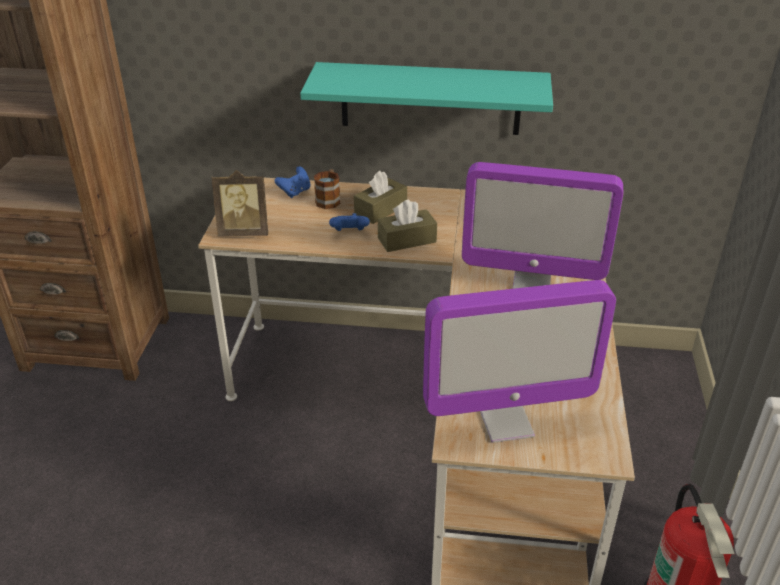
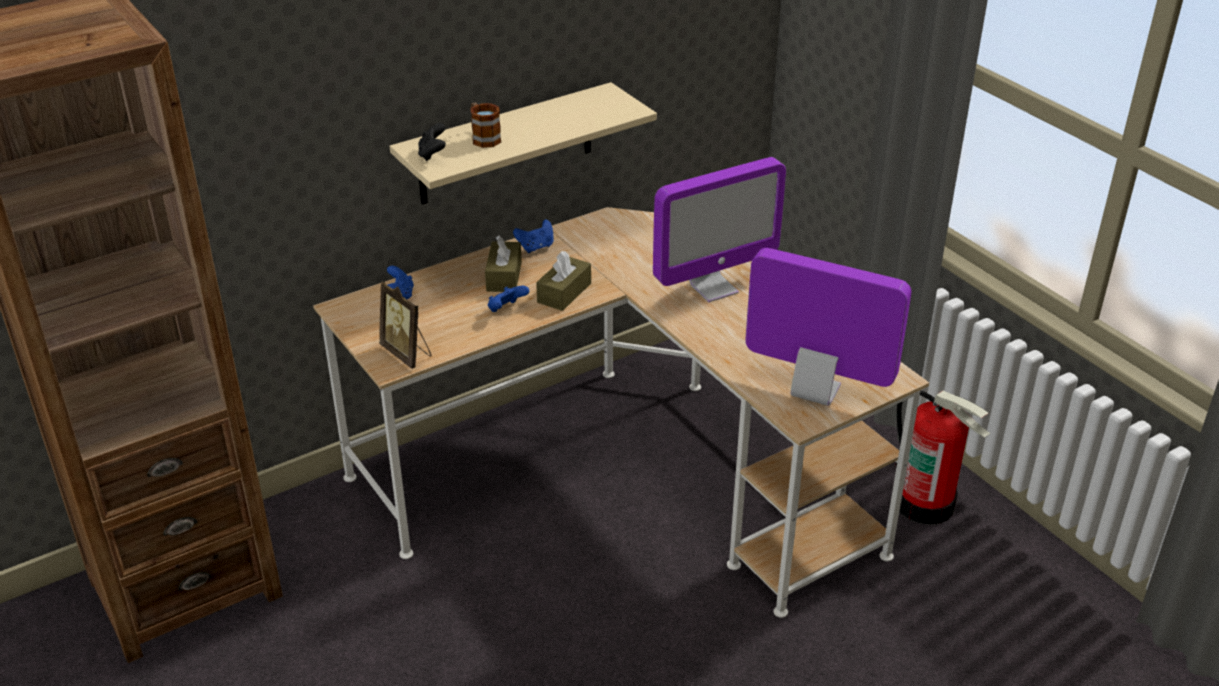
camera: 40 degrees left, 0 degrees up
picture frame [211,170,268,237] -> picture frame turned 90 degrees clockwise [379,281,432,369]
turquoise shelf [300,62,553,135] -> beige shelf [390,82,657,205]
mug [314,169,340,209] -> mug moved to [470,103,501,148]
monitor [423,280,616,443] -> monitor turned 105 degrees counterclockwise [745,248,911,406]
none -> black game controller [418,123,446,161]
none -> blue game controller [513,219,554,253]

